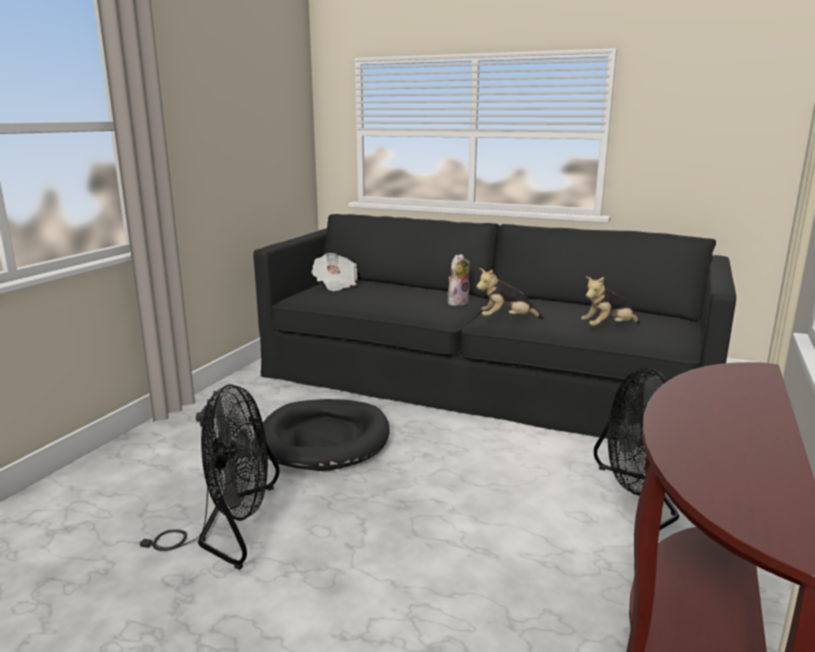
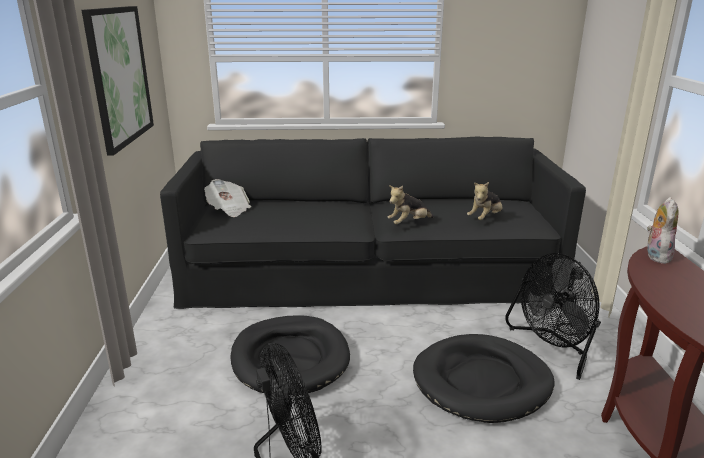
camera: 25 degrees left, 5 degrees up
plush toy [447,254,470,306] -> plush toy moved to [647,197,679,264]
none -> picture [82,6,154,156]
none -> black dog bed [413,334,555,423]

